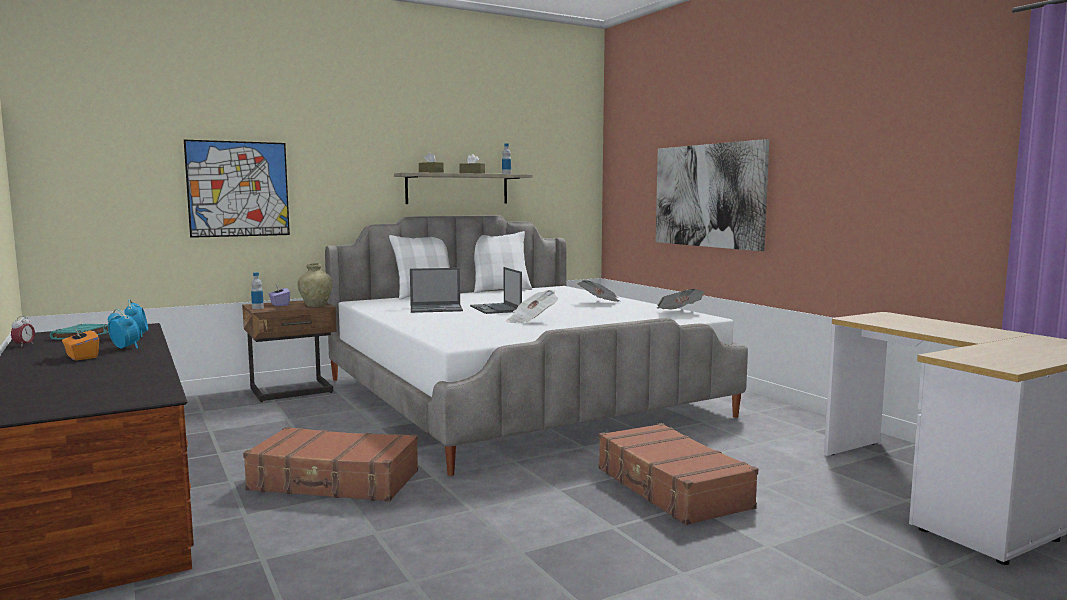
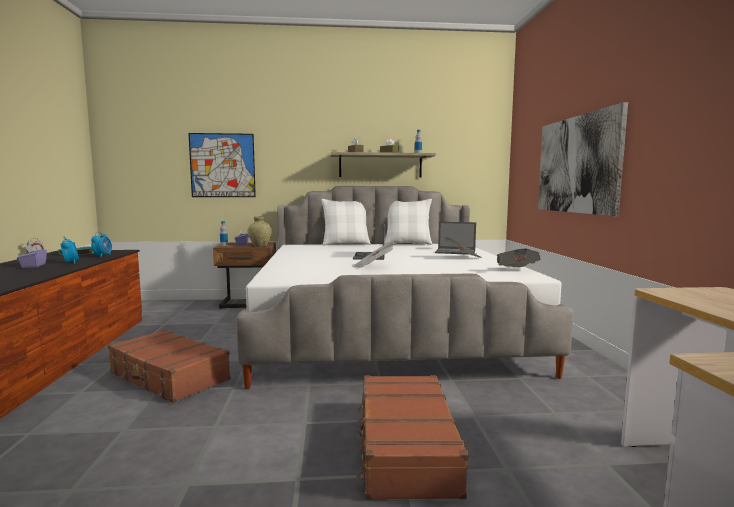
camera: 25 degrees right, 0 degrees up
orange tissue box [62,327,99,360] -> purple tissue box [17,245,47,268]
laptop [410,268,463,313] -> laptop moved to [435,222,476,255]

